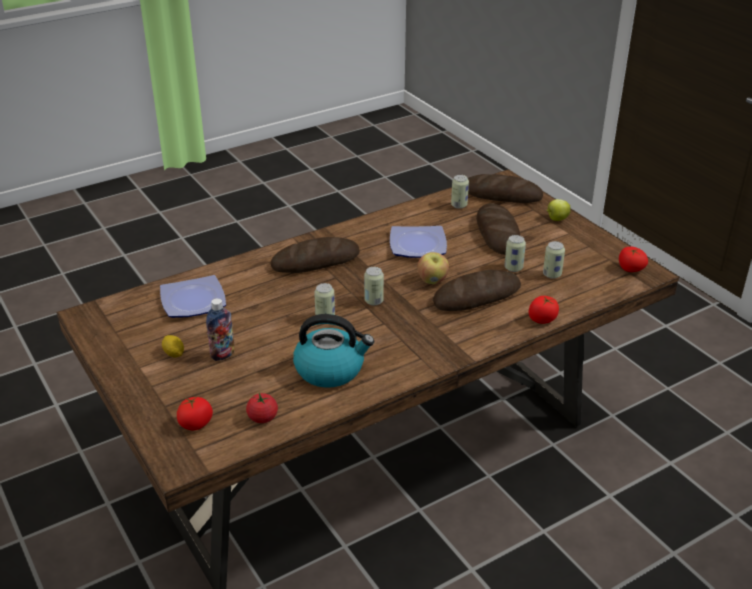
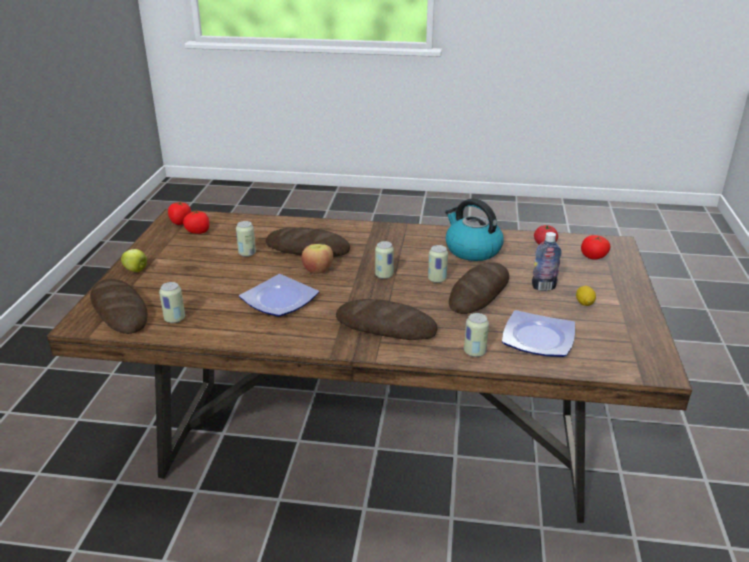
camera: 140 degrees left, 5 degrees down
bread [476,203,520,255] -> bread moved to [449,263,509,314]
tomato [529,296,559,324] -> tomato moved to [183,210,209,234]
can [543,241,565,279] -> can moved to [464,313,489,357]

